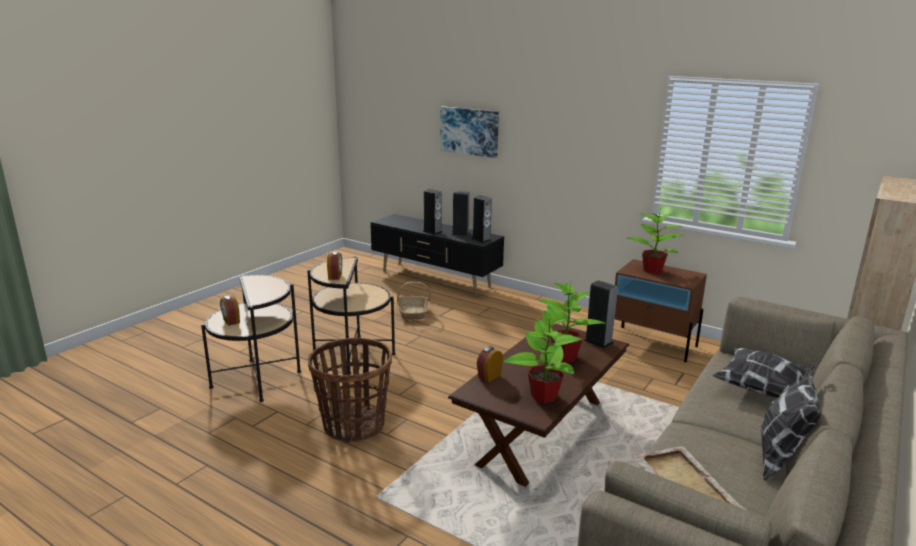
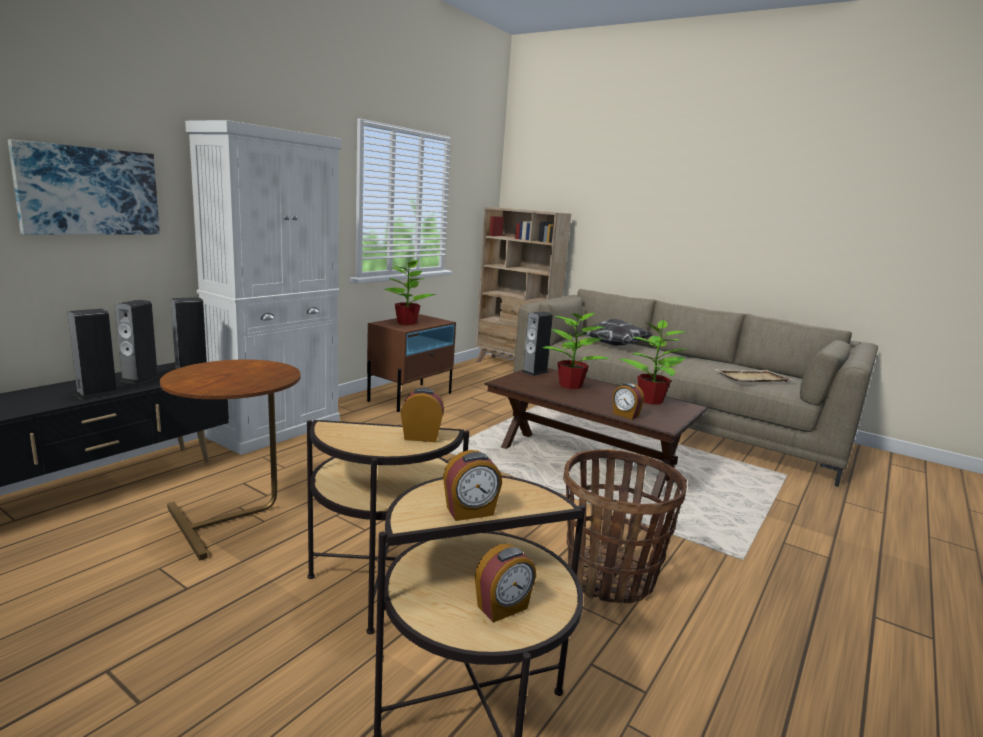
camera: 90 degrees left, 5 degrees down
basket [397,281,431,320] -> brown side table [160,360,300,561]
pillow [761,362,821,482] -> none
none -> white cabinet [185,120,341,455]
none -> alarm clock [443,450,502,521]

